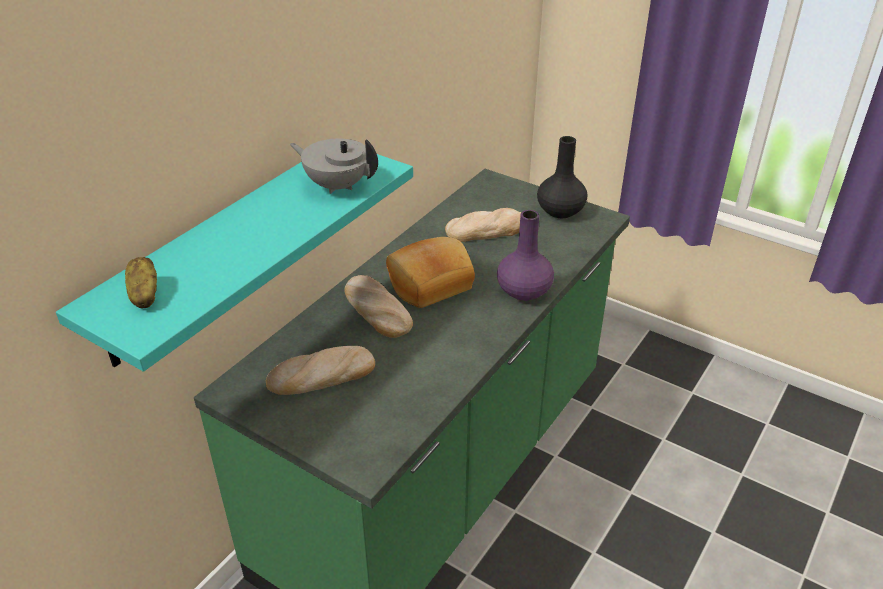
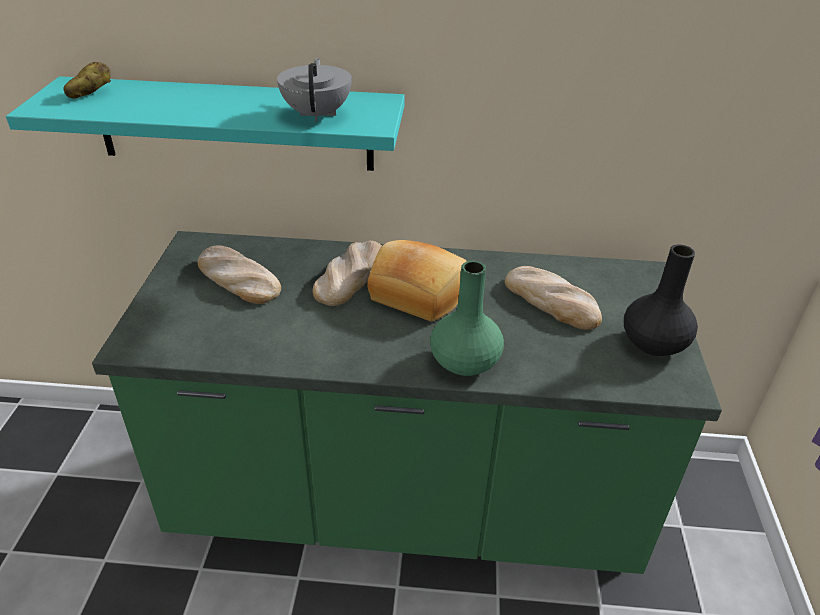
camera: 60 degrees right, 0 degrees up
purple vase [497,210,554,301] -> green vase [430,261,504,376]

